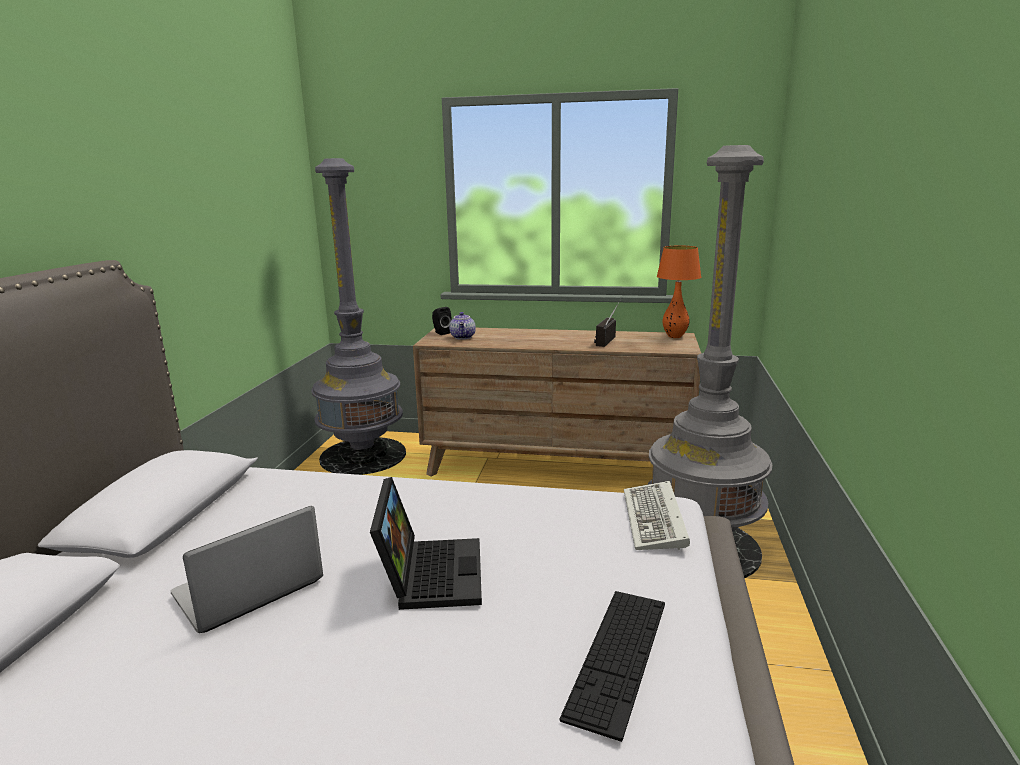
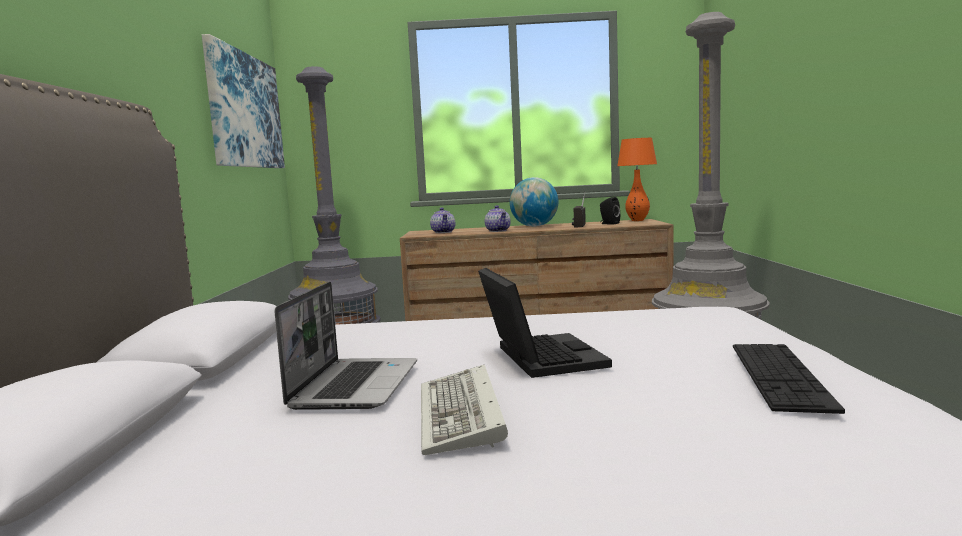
camera: 10 degrees left, 10 degrees down
laptop [171,506,323,633] -> laptop turned 150 degrees clockwise [275,282,417,410]
black speaker [432,307,451,335] -> black speaker moved to [600,197,620,225]
keyboard [624,481,690,550] -> keyboard moved to [421,365,508,455]
none -> picture [202,34,285,168]
none -> teapot [485,205,511,232]
none -> globe [510,177,558,227]

